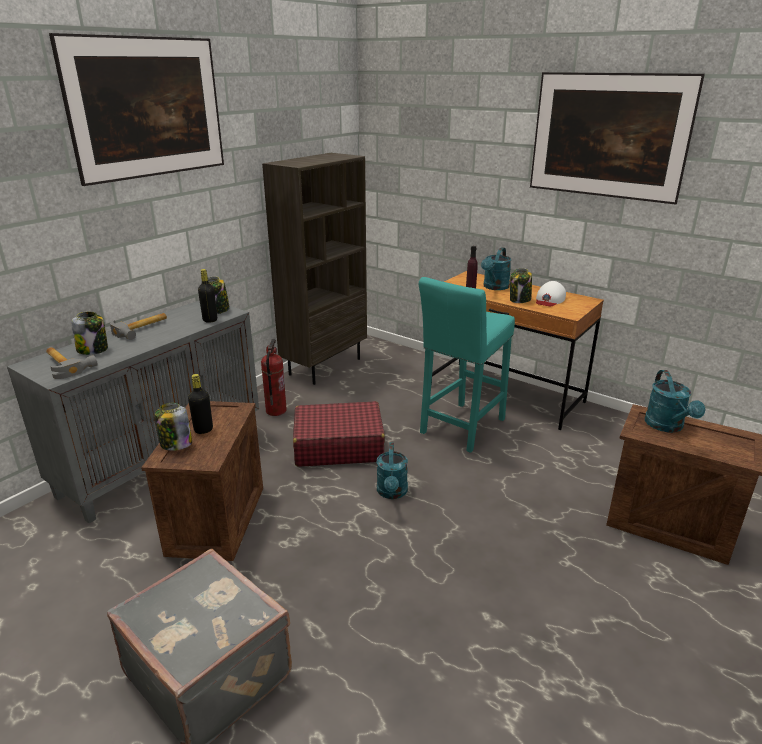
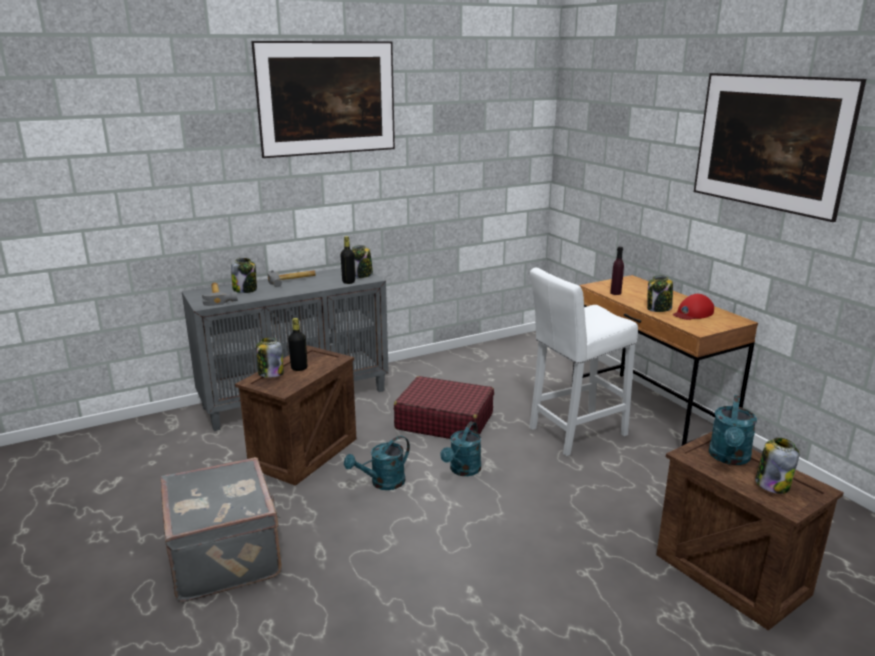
camera: 25 degrees right, 5 degrees down
fire extinguisher [261,339,287,416] -> none
brown bookcase [262,153,367,385] -> none
turquoise stool [419,277,515,453] -> white stool [529,267,638,456]
turquoise watering can [481,247,511,290] -> turquoise watering can moved to [344,436,410,490]
white cap [536,281,566,306] -> red cap [673,294,714,320]
none -> jar [755,438,800,494]

